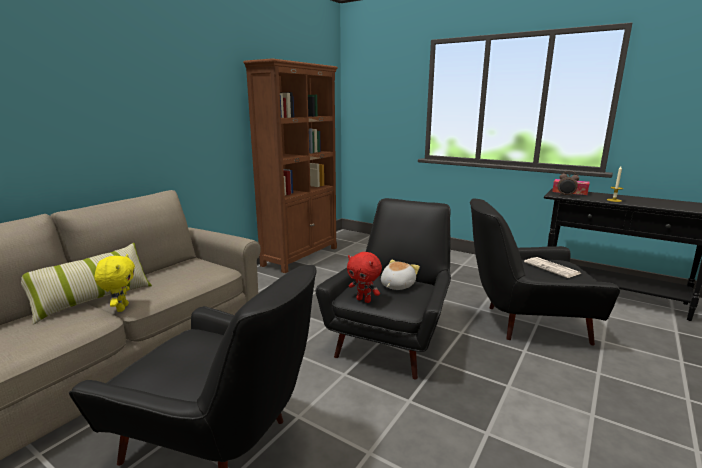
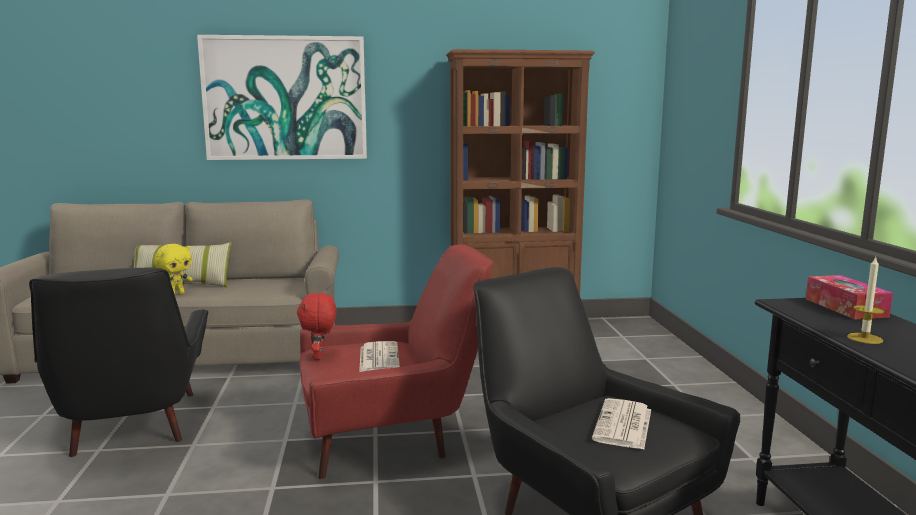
camera: 50 degrees right, 5 degrees down
black armchair [315,198,451,380] -> red armchair [299,244,493,479]
plush toy [381,260,420,290] -> newspaper [359,341,400,372]
alarm clock [558,171,579,197] -> none
none -> picture [197,35,367,160]

